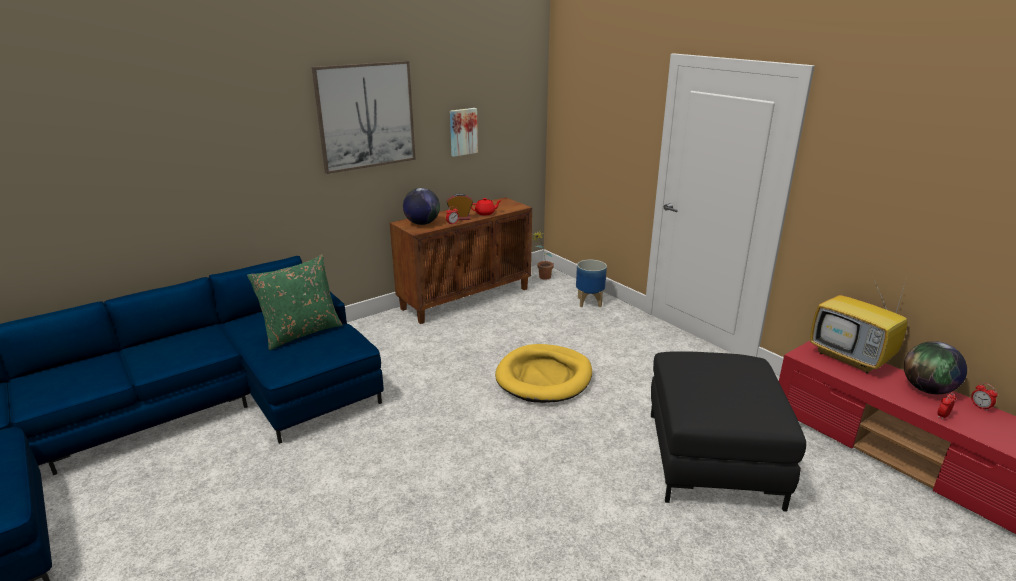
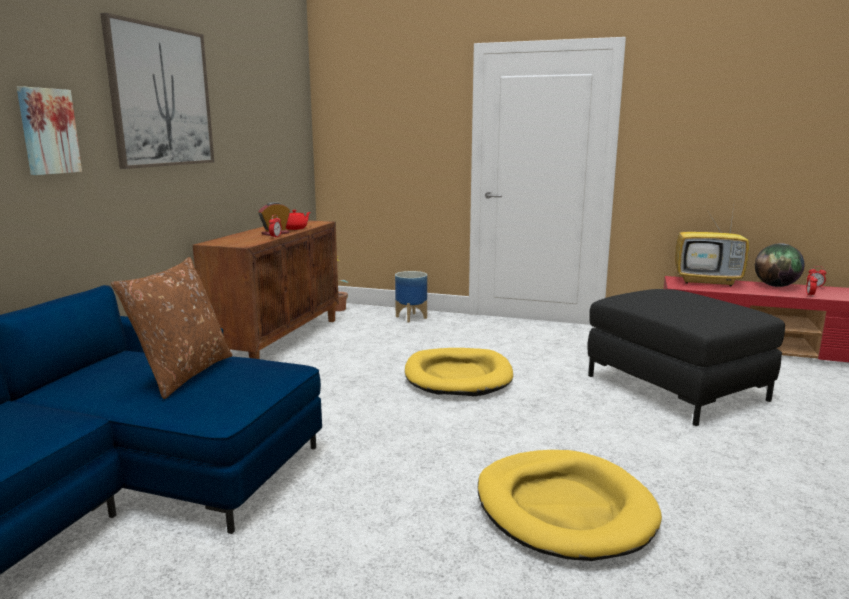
camera: 35 degrees left, 10 degrees down
green pillow [247,255,342,350] -> brown pillow [111,257,233,399]
globe [403,188,440,225] -> none
picture [450,108,478,157] -> picture moved to [17,86,82,175]
none -> yellow dog bed [478,450,662,561]

